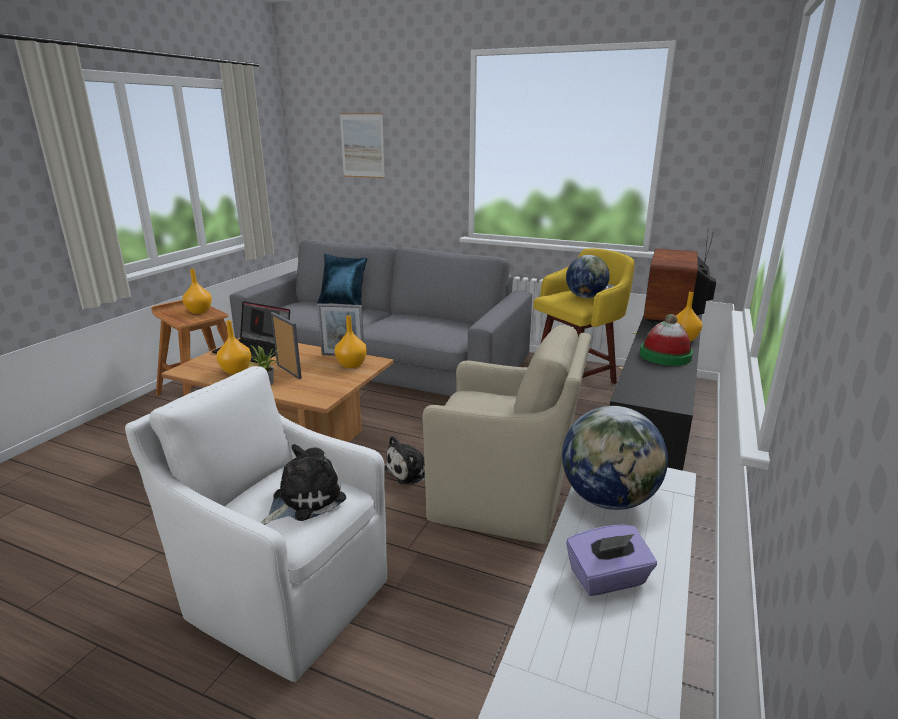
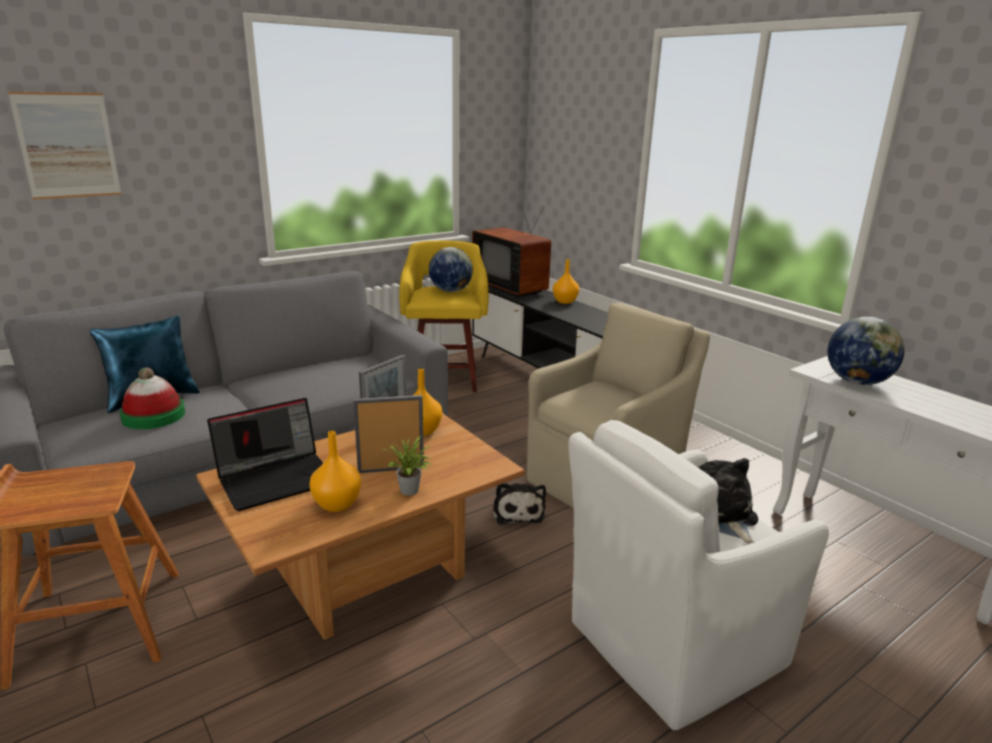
camera: 60 degrees left, 0 degrees up
orange vase [183,269,212,314] -> none
purple tissue box [566,524,657,596] -> none
hat [640,314,693,366] -> hat moved to [120,367,185,429]

